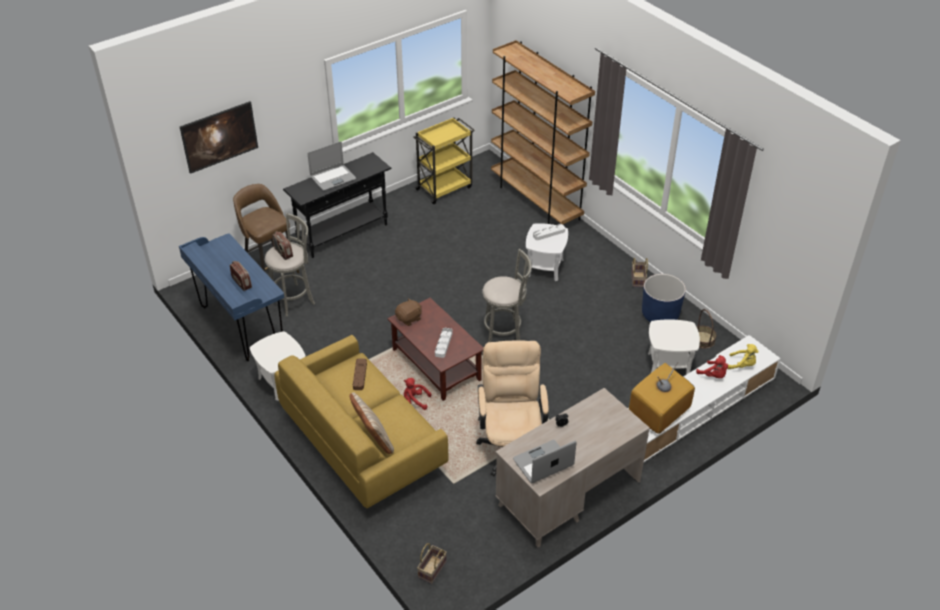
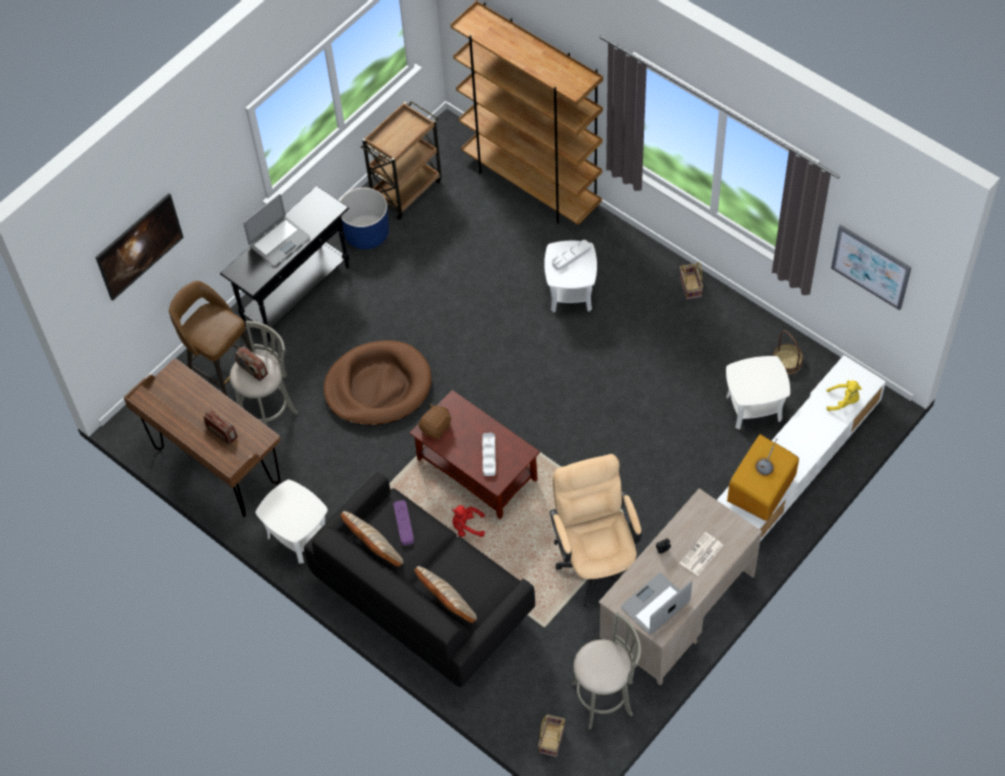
camera: 10 degrees left, 15 degrees up
blue desk [179,233,284,361] -> brown desk [124,359,280,517]
yellow sofa [274,335,448,508] -> black sofa [304,472,535,687]
brown tray [353,358,367,390] -> purple tray [394,500,414,545]
yellow cart [413,117,474,204] -> brown cart [361,101,442,220]
grey stool [482,249,531,342] -> grey stool moved to [572,612,641,730]
blue planter [642,274,686,322] -> blue planter moved to [340,188,389,249]
red plush toy [696,355,728,378] -> none
none -> brown dog bed [324,340,431,426]
none -> beige pillow [341,511,403,567]
none -> newspaper [679,532,723,576]
none -> picture [831,225,911,310]

